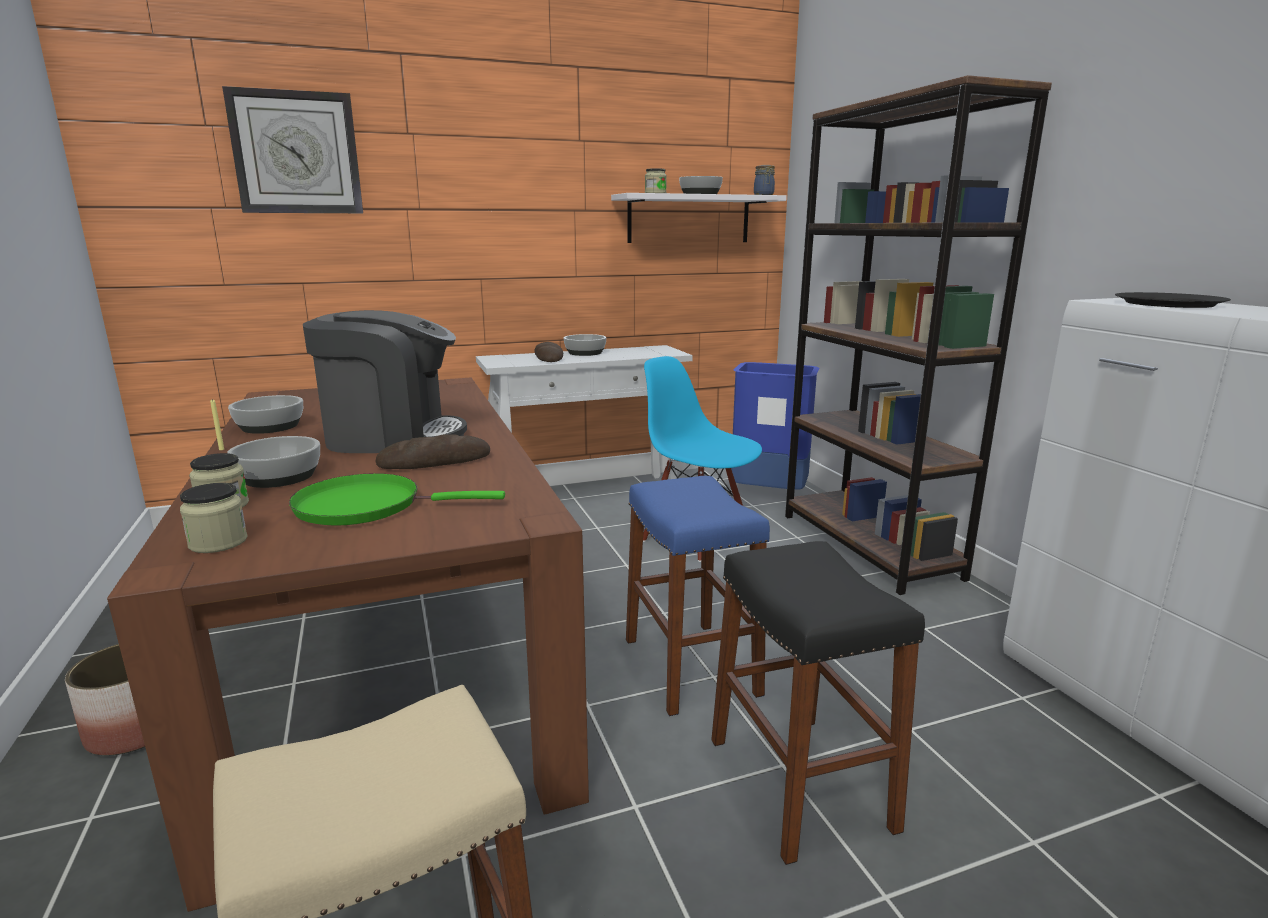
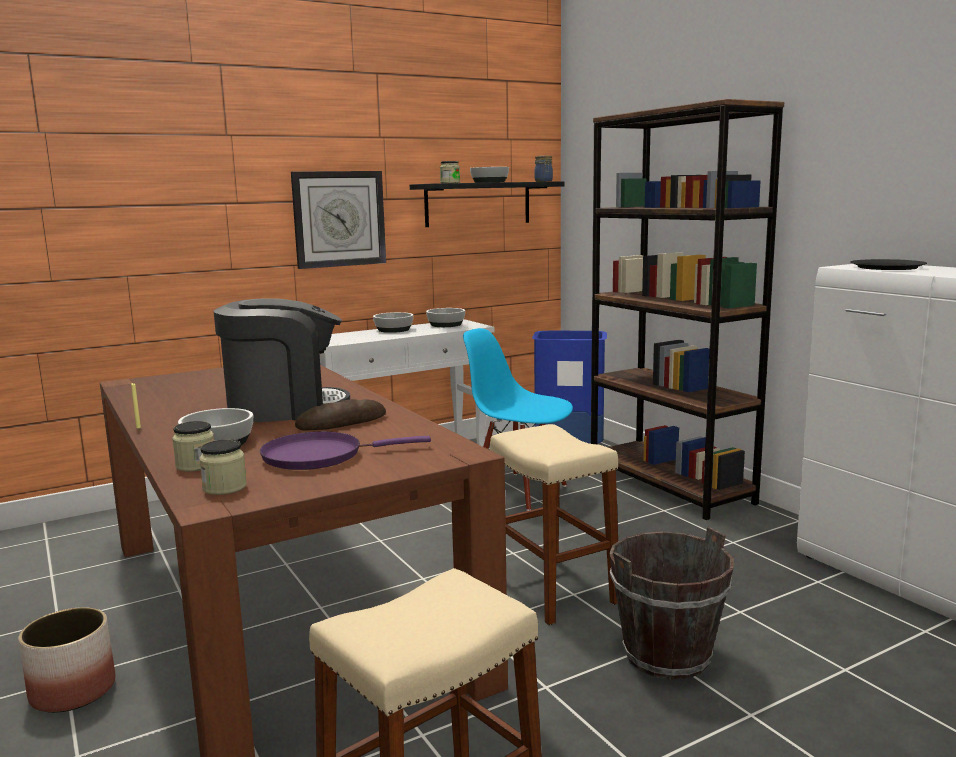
camera: 10 degrees left, 5 degrees down
wall clock [222,86,363,213] -> wall clock moved to [291,171,386,269]
bowl [228,395,303,434] -> bowl moved to [426,308,465,327]
green frying pan [289,473,505,526] -> purple frying pan [260,432,431,470]
bread [534,342,563,362] -> none
white shelf [611,193,787,243] -> black shelf [410,181,565,227]
blue stool [626,476,770,716] -> beige stool [490,424,618,625]
black stool [711,541,925,865] -> brown bucket [609,527,734,680]

